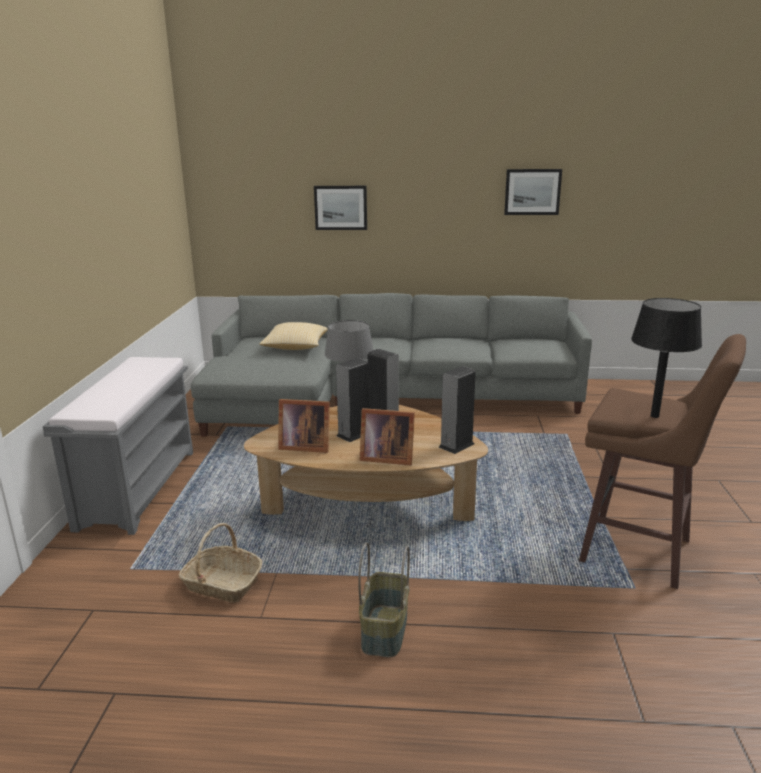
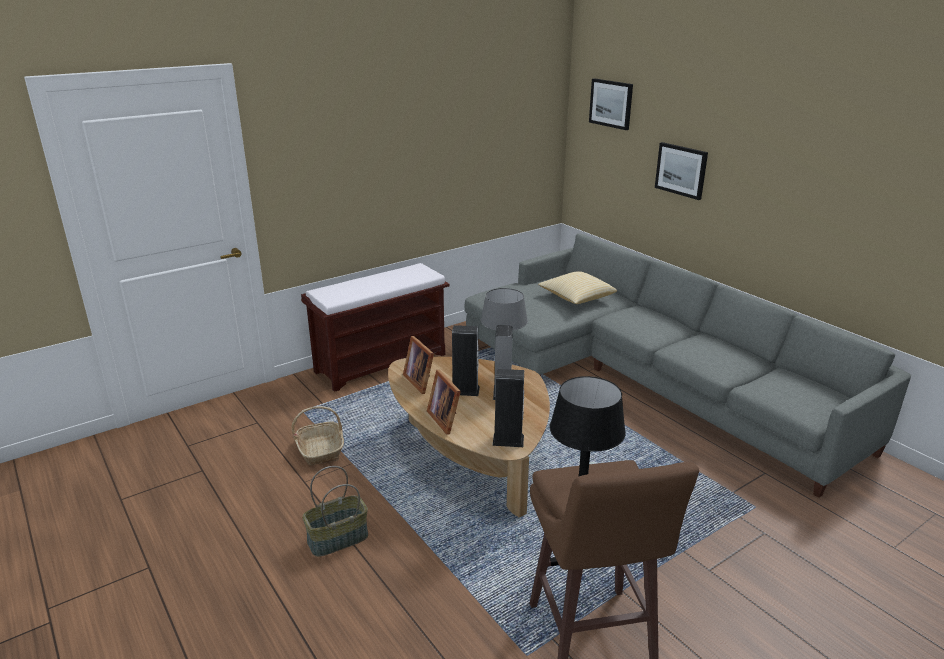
camera: 50 degrees right, 5 degrees up
grey bench [43,357,193,535] -> brown bench [301,263,450,392]
picture [504,169,562,215] -> picture moved to [589,78,633,130]

